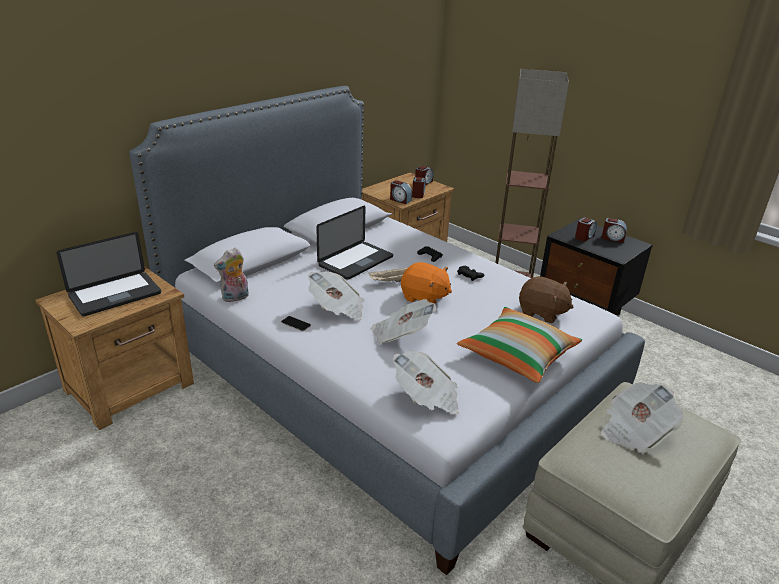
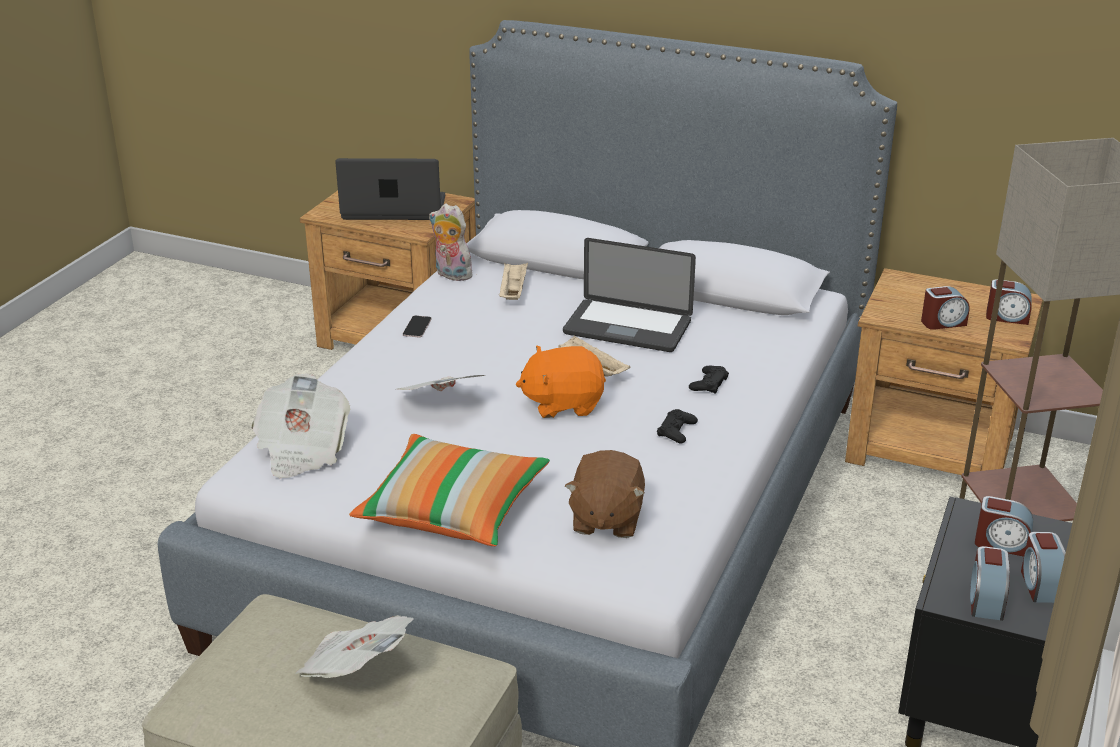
camera: 70 degrees right, 0 degrees up
laptop [57,232,161,316] -> laptop turned 150 degrees clockwise [335,158,445,220]
newspaper [308,271,364,320] -> none
alarm clock [390,180,412,204] -> alarm clock moved to [970,546,1010,621]
orange plush toy [401,262,452,304] -> orange plush toy turned 75 degrees clockwise [516,345,606,418]
none -> beige tray [499,263,528,300]

